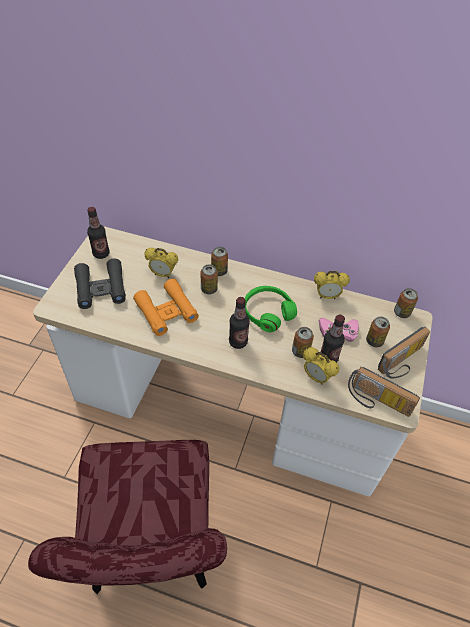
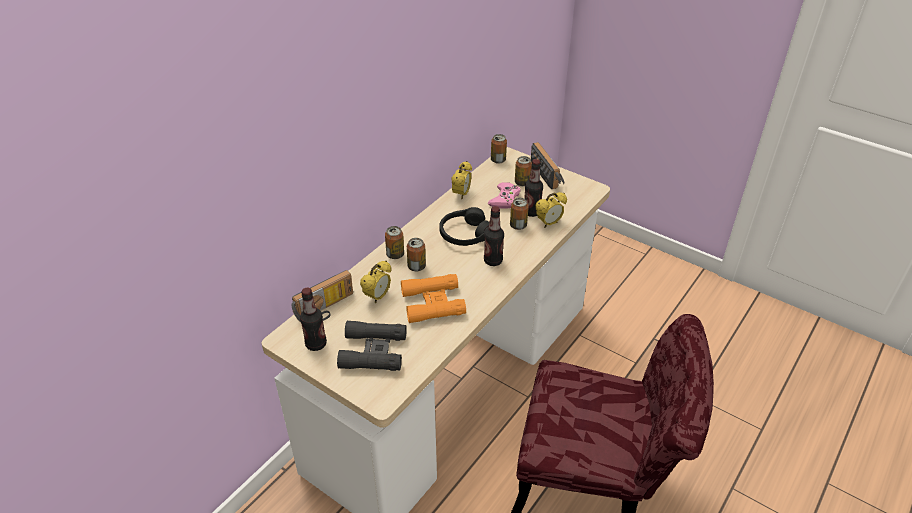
camera: 70 degrees left, 10 degrees down
green headphones [245,286,297,332] -> black headphones [439,207,489,246]
radio [348,367,420,417] -> radio moved to [292,270,353,322]

